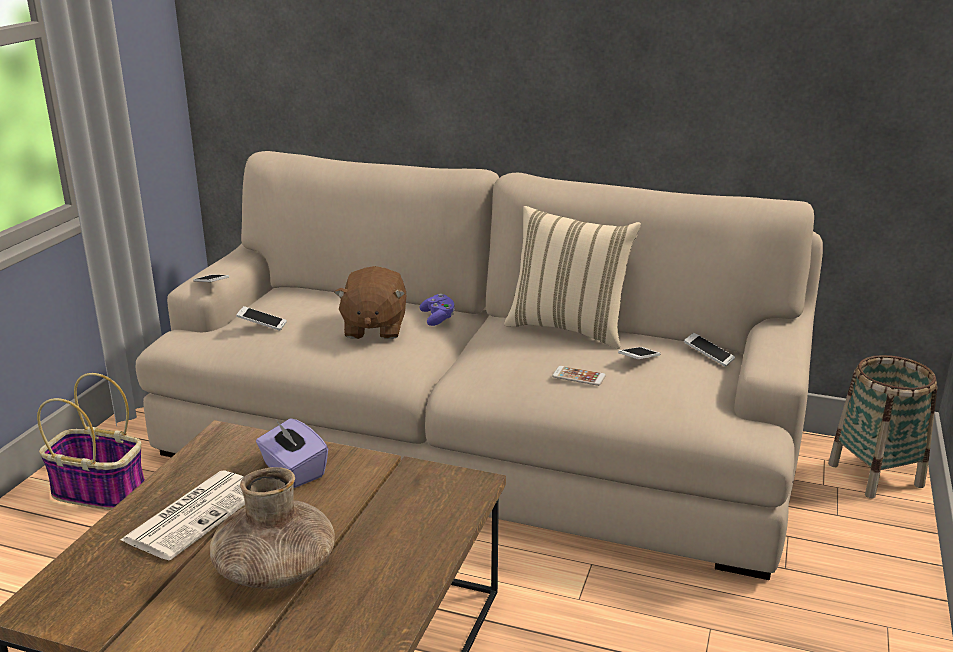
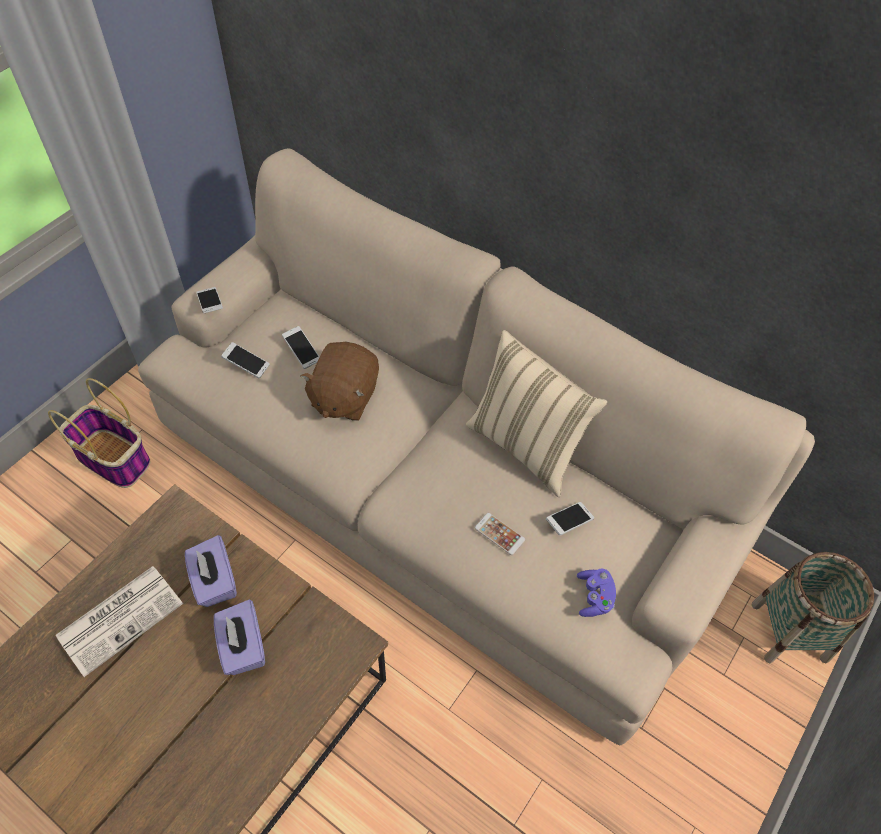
camera: 15 degrees right, 30 degrees up
brown vase [210,467,335,589] -> none
purple game controller [420,294,455,326] -> purple game controller moved to [577,568,616,617]
phone [684,333,735,367] -> phone moved to [282,326,320,369]
none -> purple tissue box [214,600,265,675]

